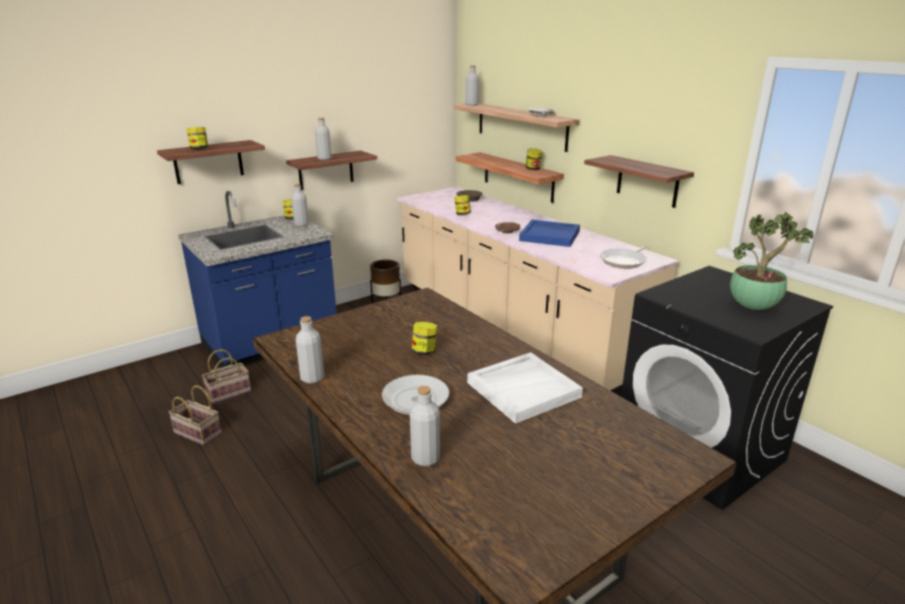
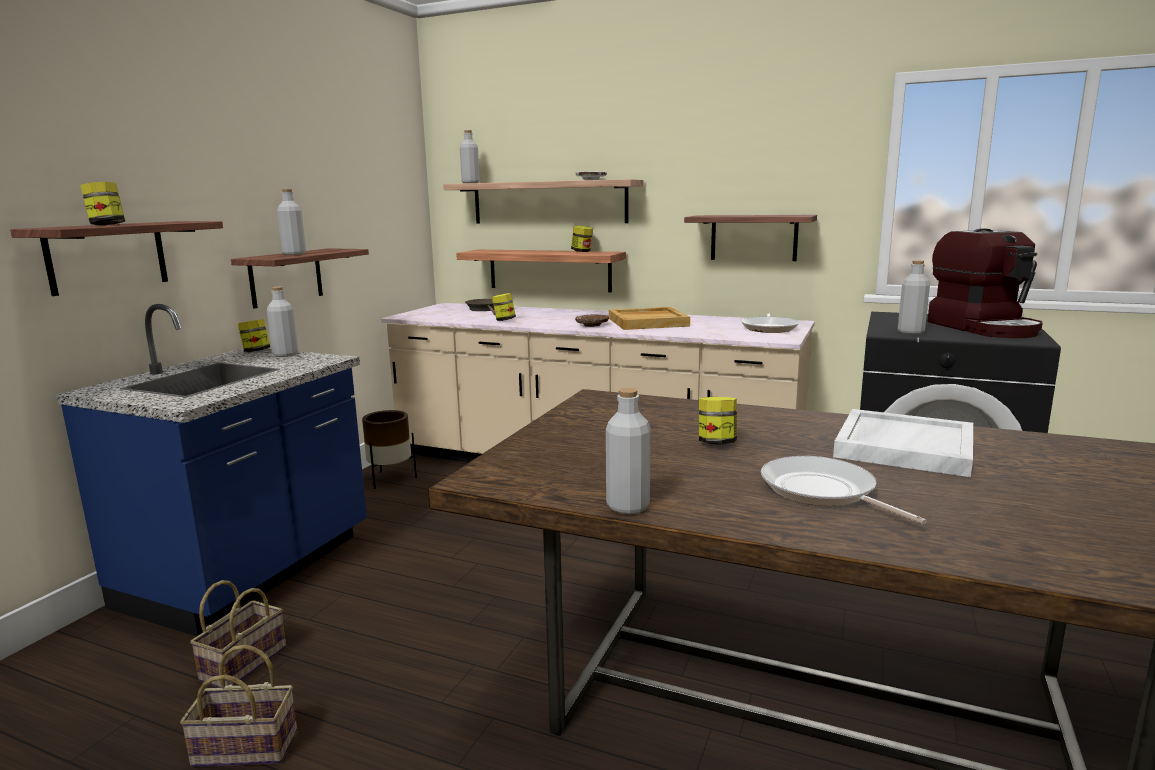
camera: 30 degrees left, 10 degrees down
grey bottle [410,386,440,466] -> grey bottle moved to [898,260,930,335]
blue tray [519,220,580,247] -> beige tray [609,307,690,330]
potted plant [730,212,813,310] -> coffee machine [928,228,1043,338]

